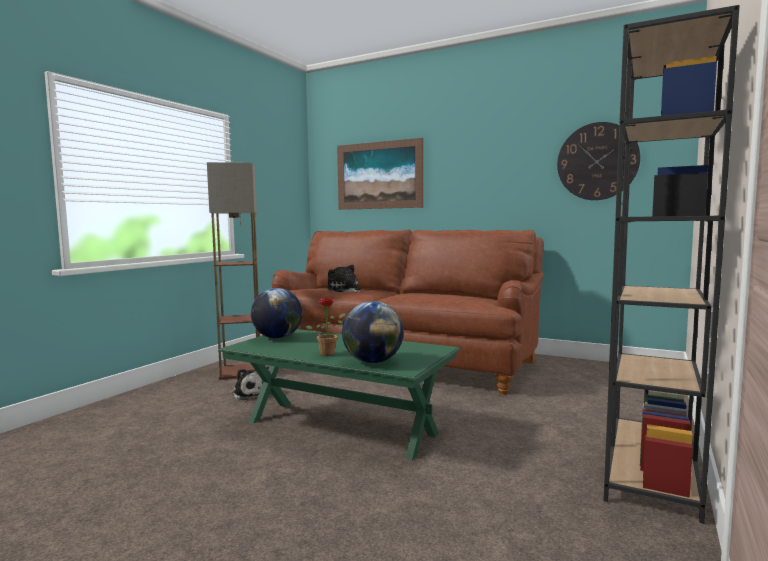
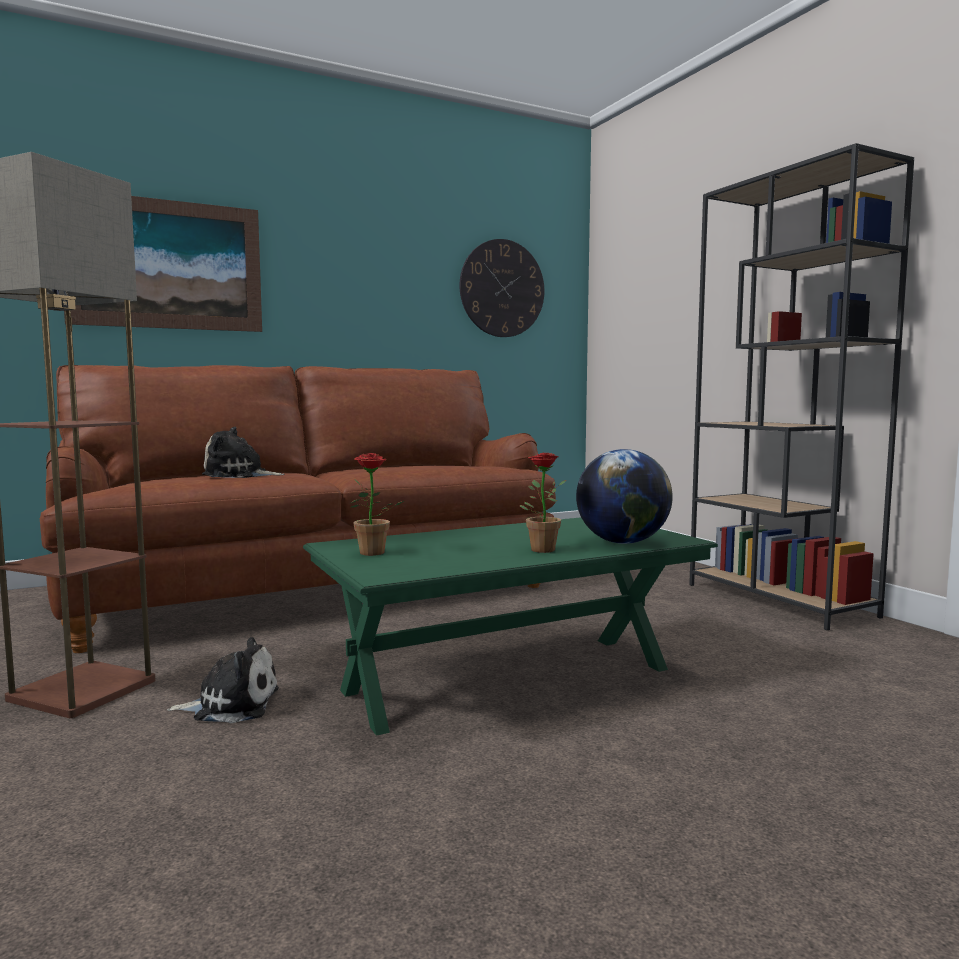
camera: 55 degrees left, 0 degrees up
globe [251,288,302,339] -> potted plant [349,453,404,556]

